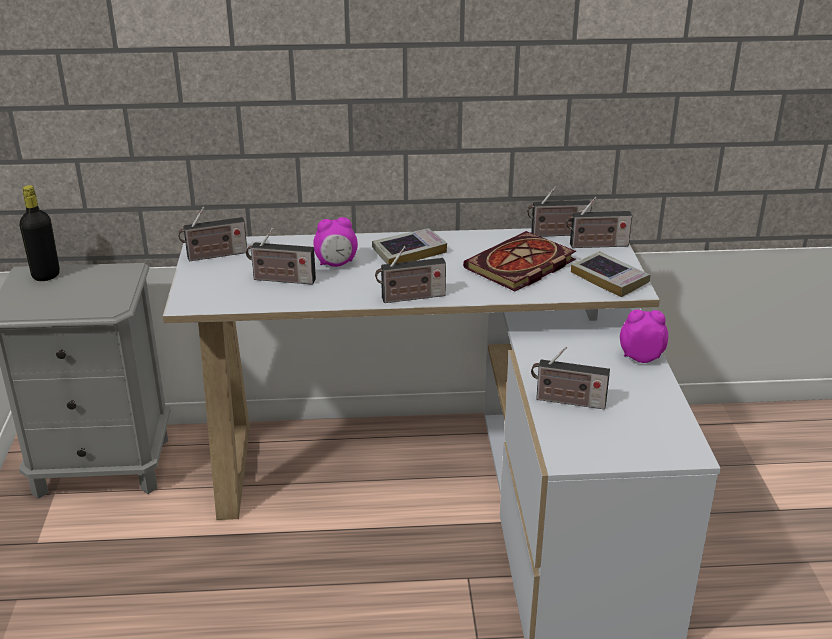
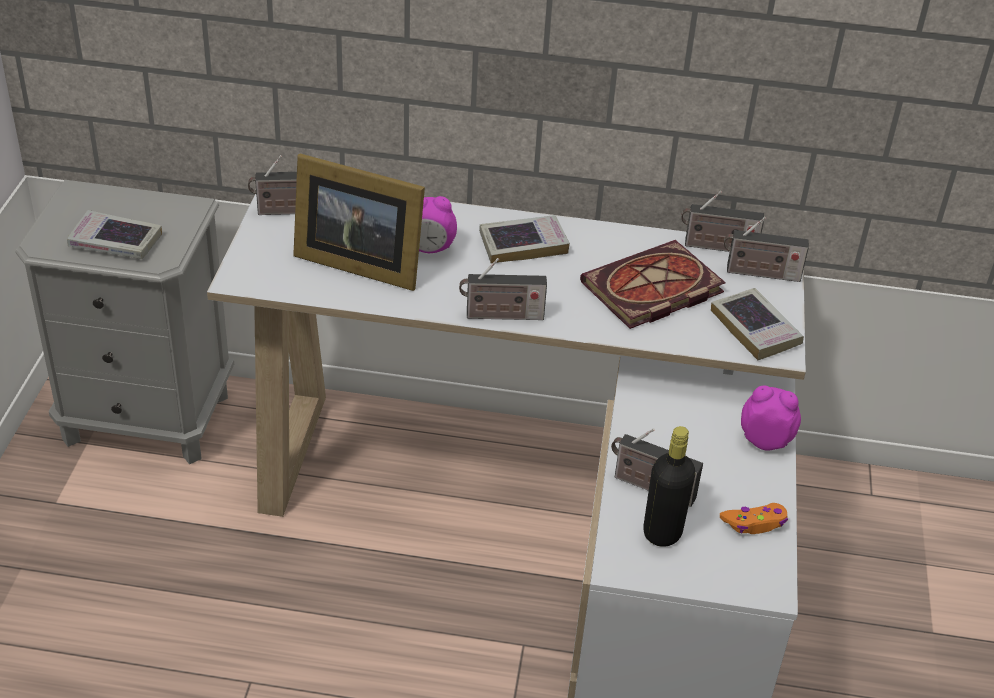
camera: 10 degrees right, 10 degrees up
black bottle [19,185,60,281] -> black bottle moved to [643,426,695,547]
radio [246,228,316,285] -> picture frame [293,154,425,291]
none -> book [67,210,162,259]
none -> orange game controller [720,503,788,534]

